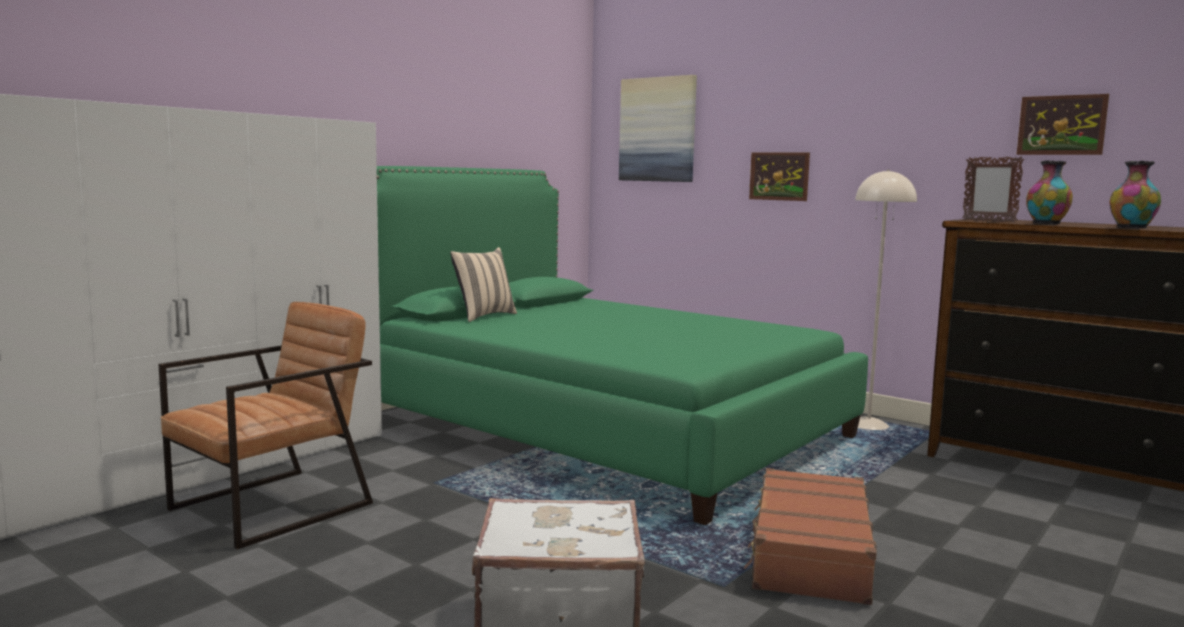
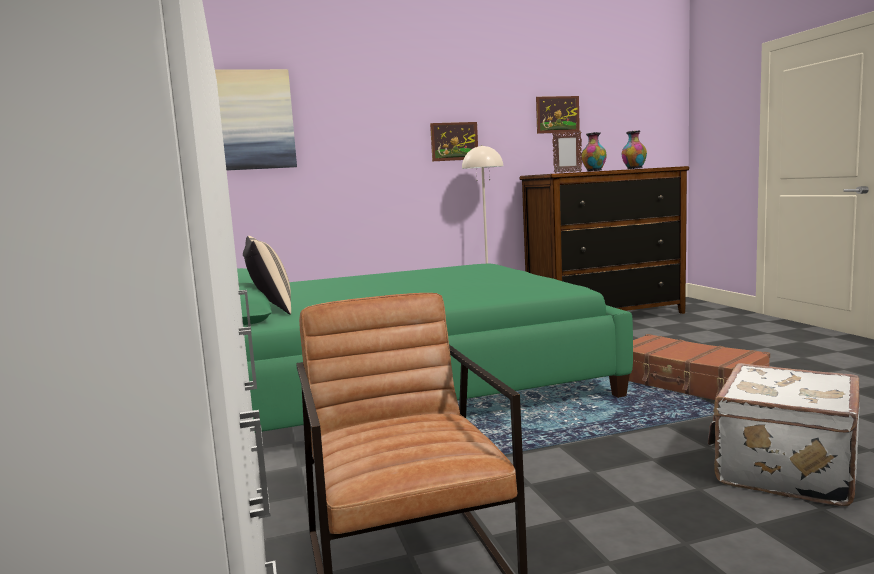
camera: 55 degrees left, 0 degrees up
picture [749,152,810,201] -> picture moved to [430,122,478,161]

